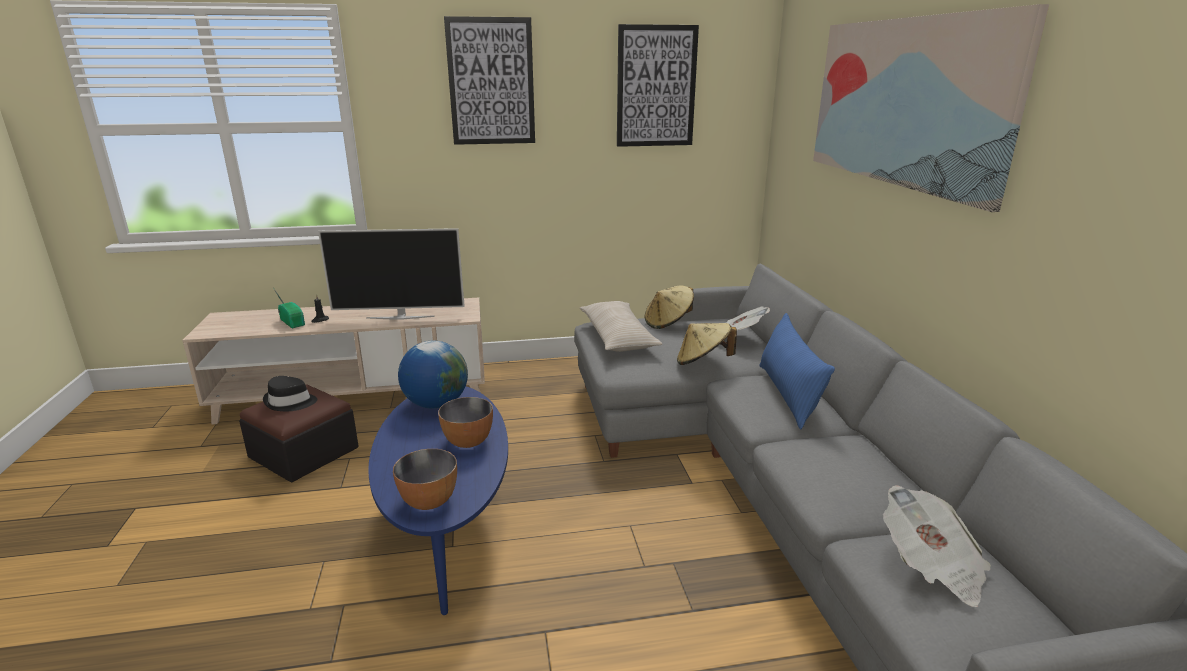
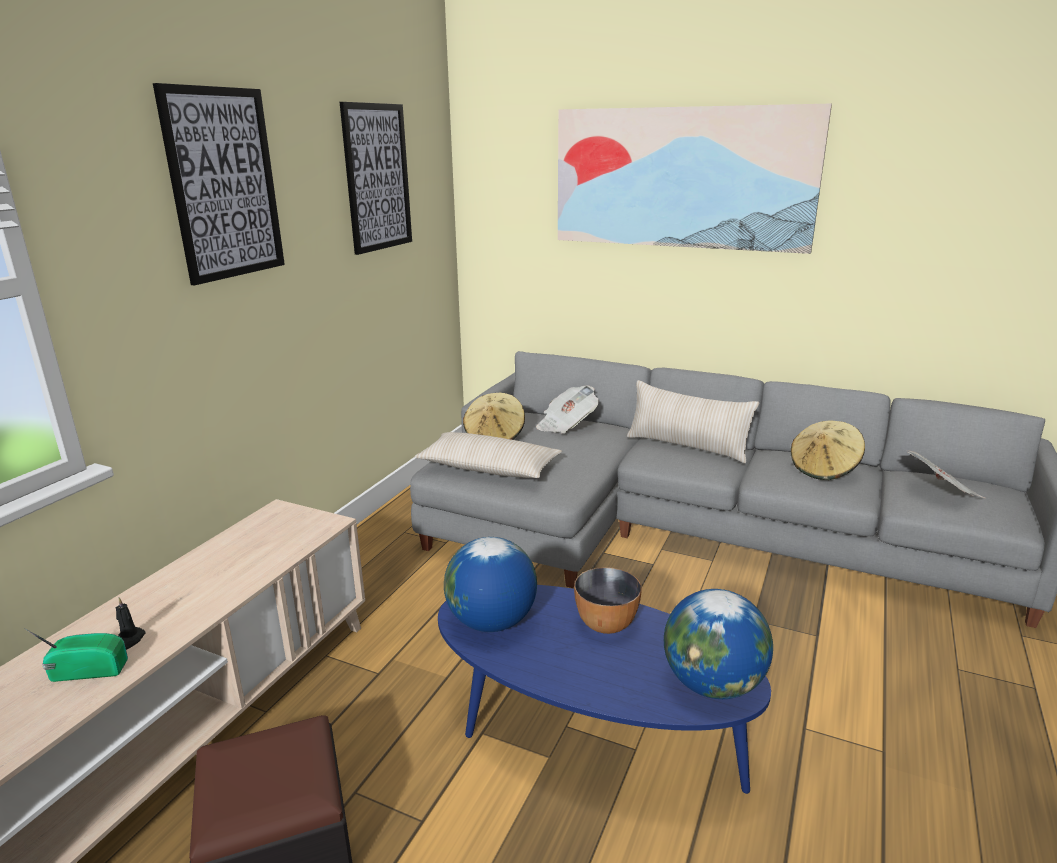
camera: 55 degrees left, 0 degrees up
black hat [263,376,317,411] -> none
television [318,228,465,320] -> none
bowl [393,449,457,510] -> globe [664,589,773,699]
beige hat [677,323,737,365] -> beige hat moved to [791,421,865,480]
blue pillow [759,313,835,429] -> beige pillow [627,380,759,463]

